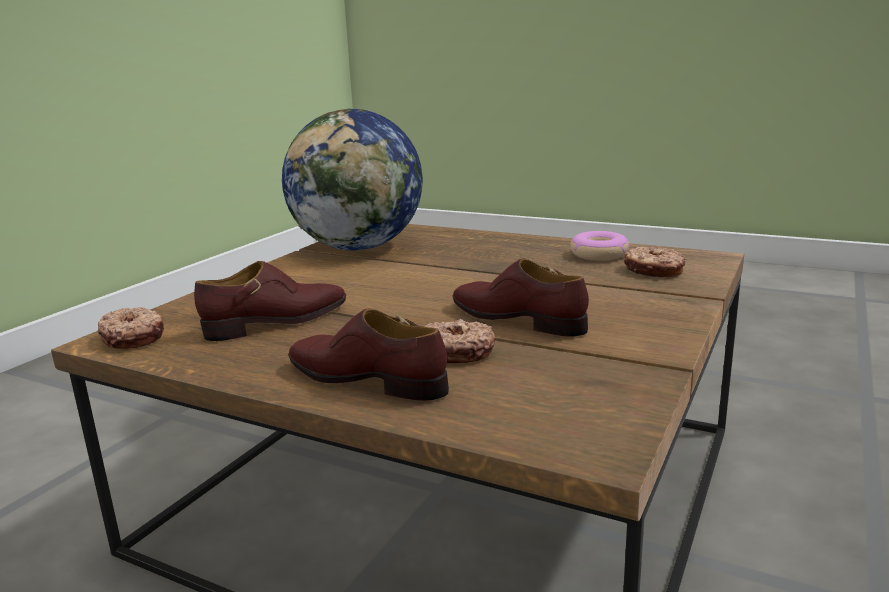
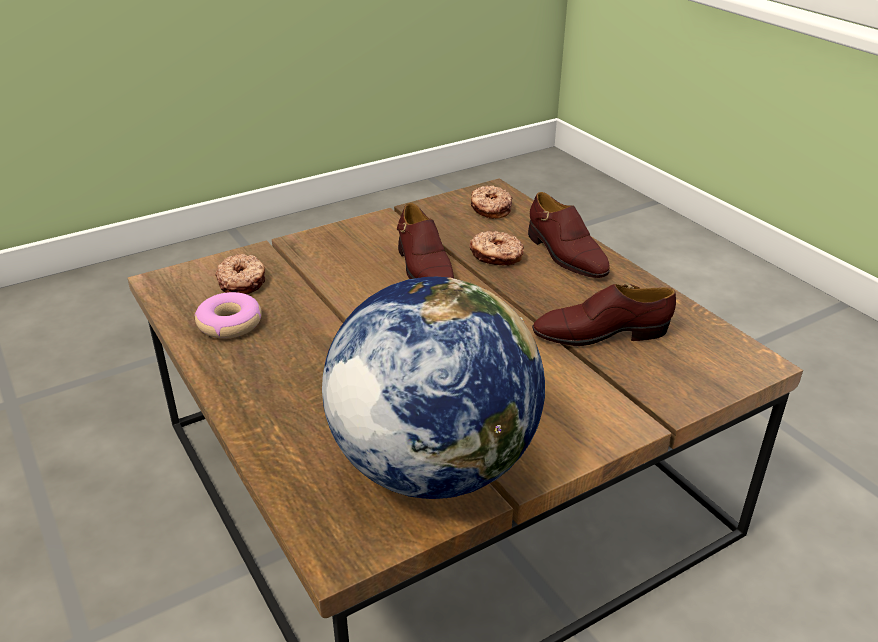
camera: 150 degrees left, 15 degrees up
donut [98,307,164,349] -> donut moved to [471,186,512,219]

